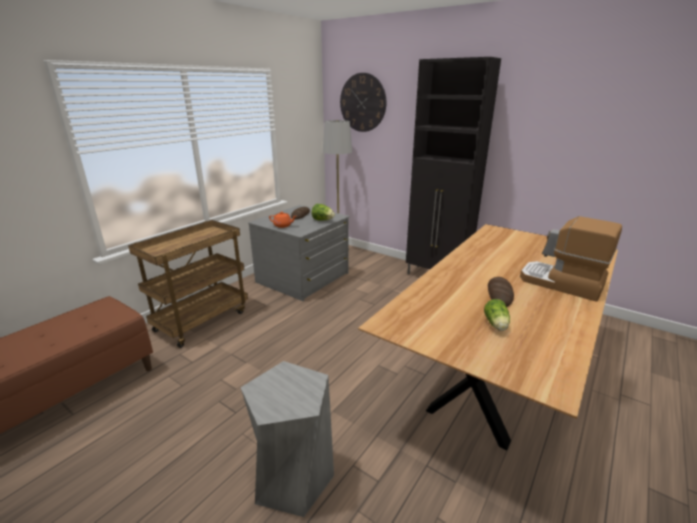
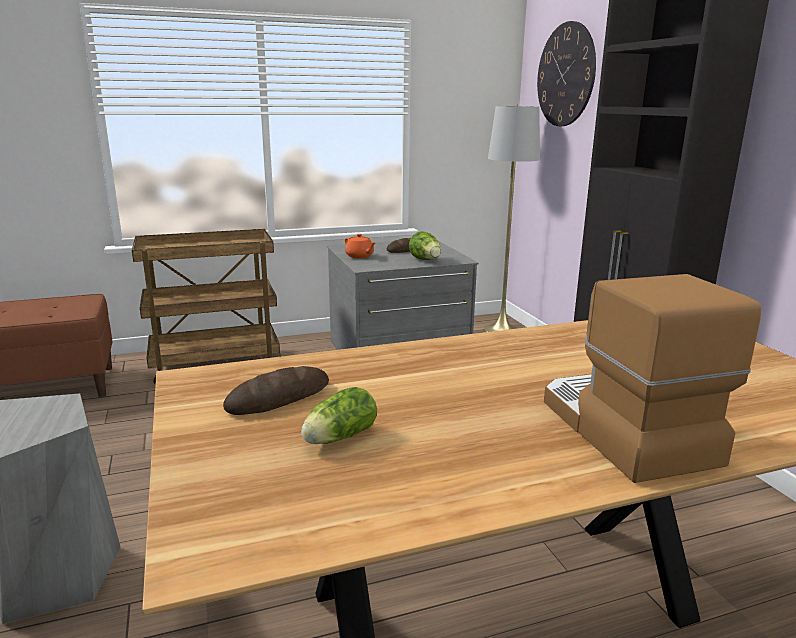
camera: 35 degrees right, 5 degrees down
bread [488,277,514,307] -> bread moved to [223,366,329,415]

